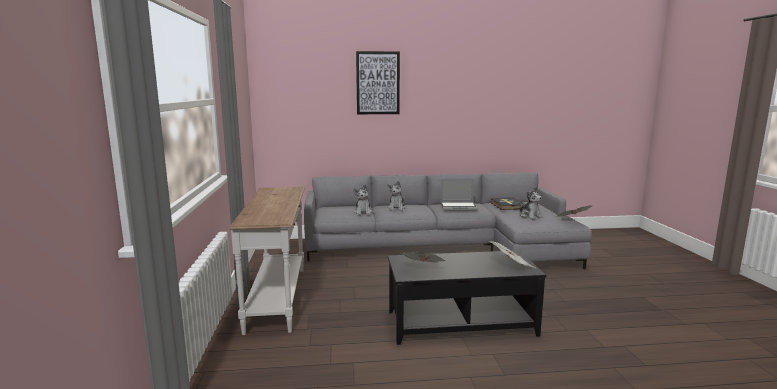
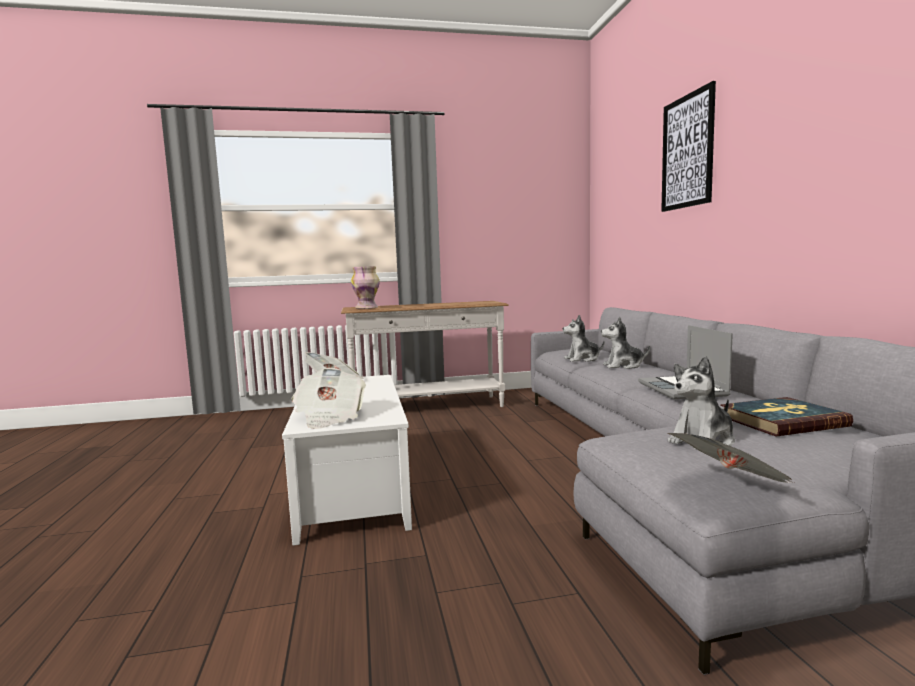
camera: 85 degrees right, 5 degrees down
black coffee table [388,251,546,345] -> white coffee table [282,375,412,546]
none -> vase [351,266,380,309]

